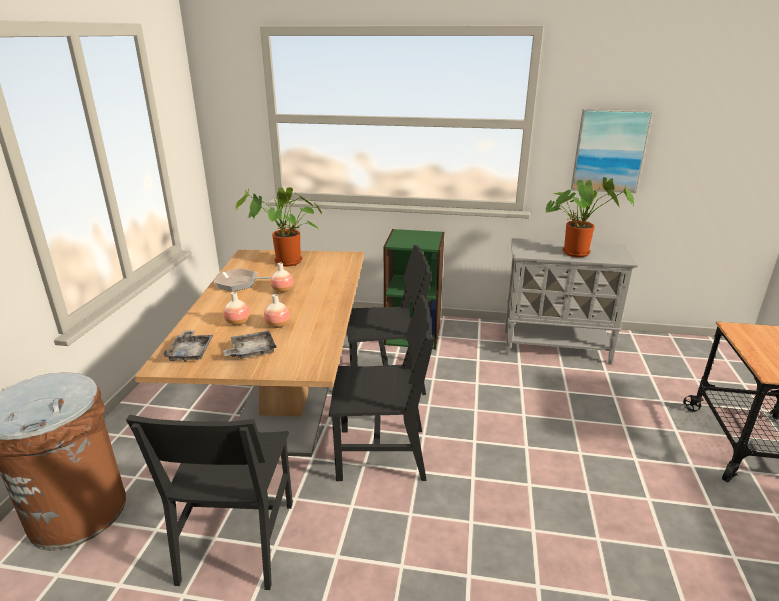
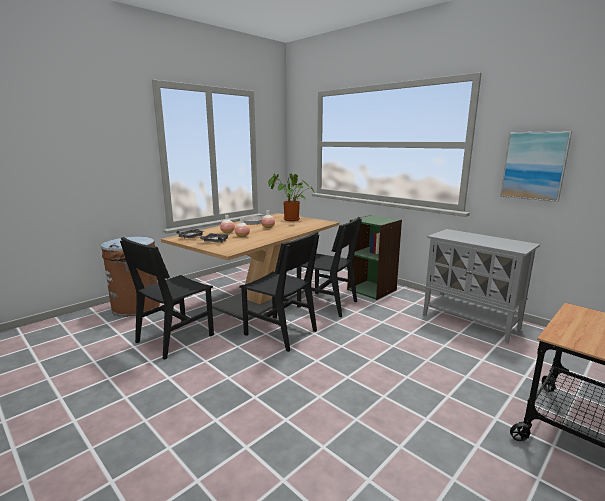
camera: 35 degrees right, 10 degrees down
potted plant [546,177,634,257] -> none

